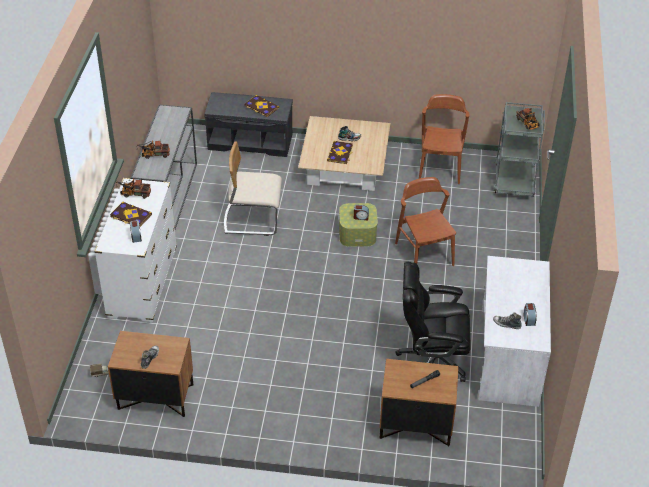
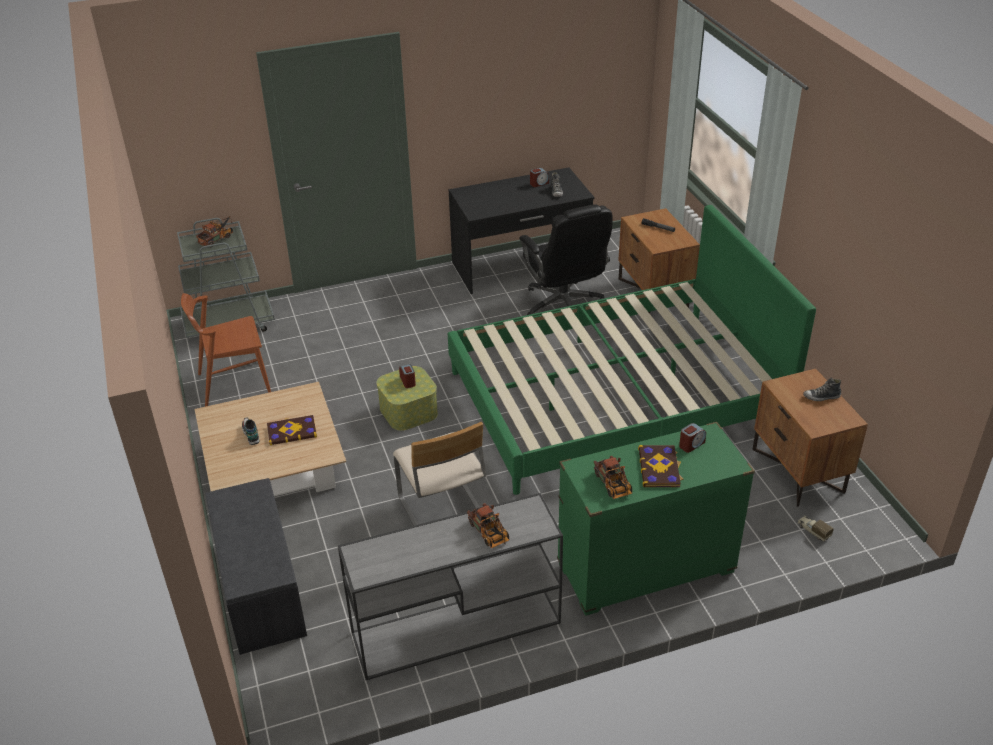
camera: 115 degrees left, 5 degrees down
white dresser [94,178,177,323] -> green dresser [557,422,755,616]
book [244,95,279,117] -> none
brown chair [395,177,456,266] -> none
white desk [478,256,551,407] -> black desk [449,168,594,294]
none -> green bed [448,205,816,495]

